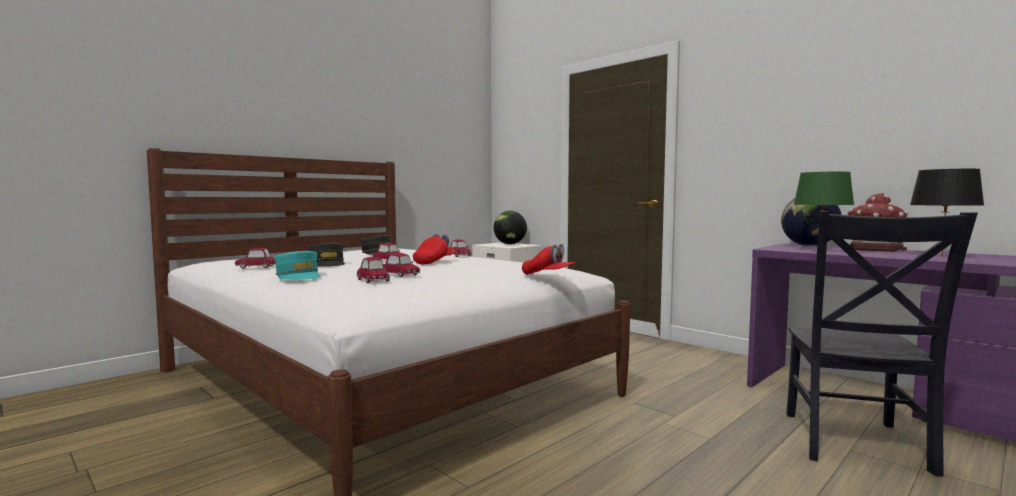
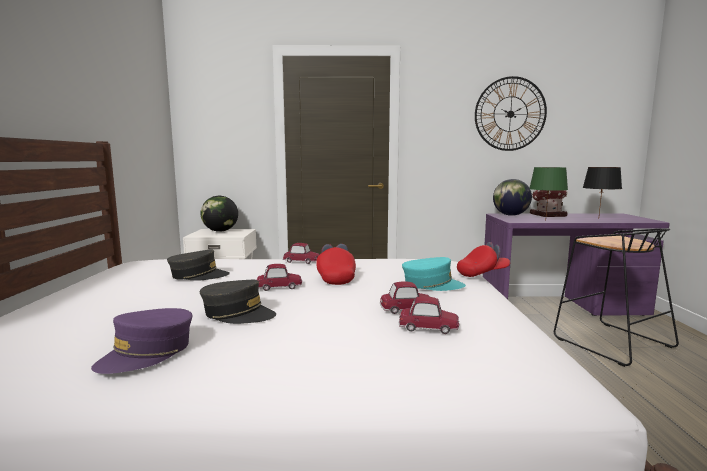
camera: 45 degrees left, 5 degrees up
toy car [235,248,276,269] -> purple cap [91,308,192,374]
turquoise cap [274,251,321,280] -> turquoise cap moved to [402,257,466,291]
black chair [786,212,978,477] -> black stool [554,228,679,367]
none -> wall clock [475,76,547,151]

